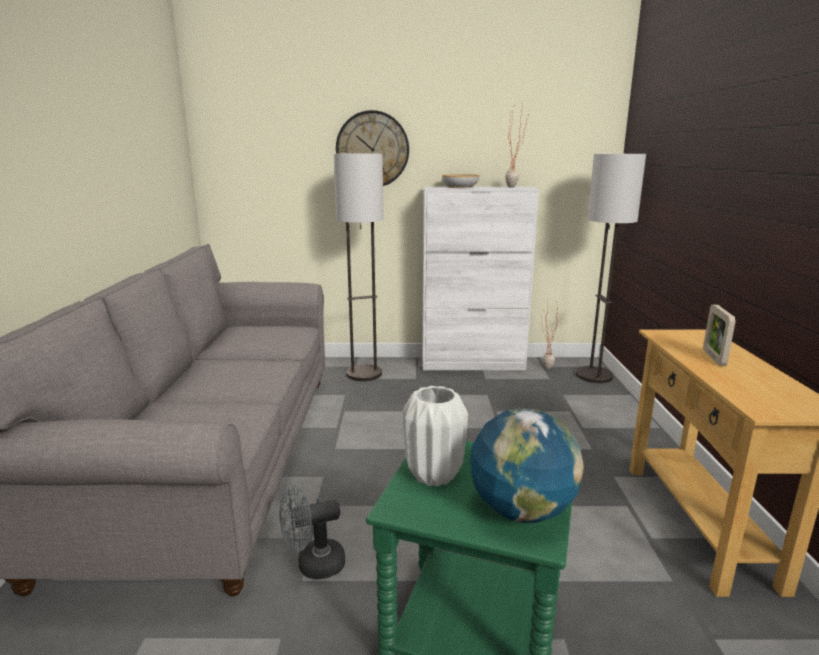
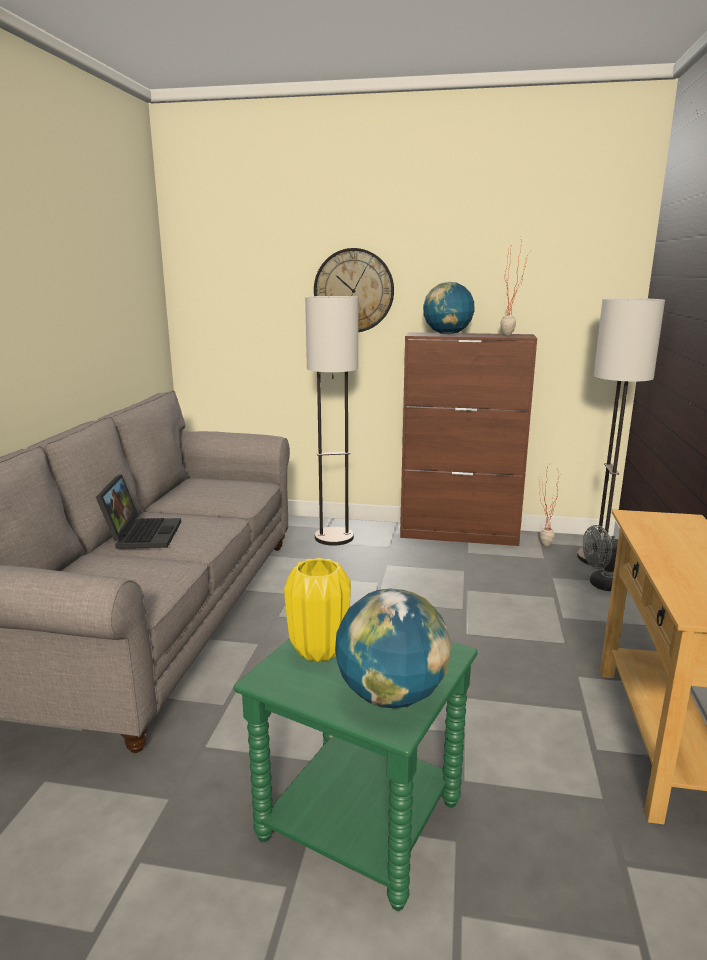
camera: 10 degrees right, 0 degrees up
grey fan [279,485,345,579] -> grey fan moved to [583,525,618,591]
white vase [403,386,468,487] -> yellow vase [284,558,351,662]
white cabinet [422,187,539,370] -> brown cabinet [400,332,537,546]
bowl [442,174,479,188] -> globe [423,282,475,335]
picture frame [703,304,736,366] -> none
none -> laptop [96,474,181,549]

